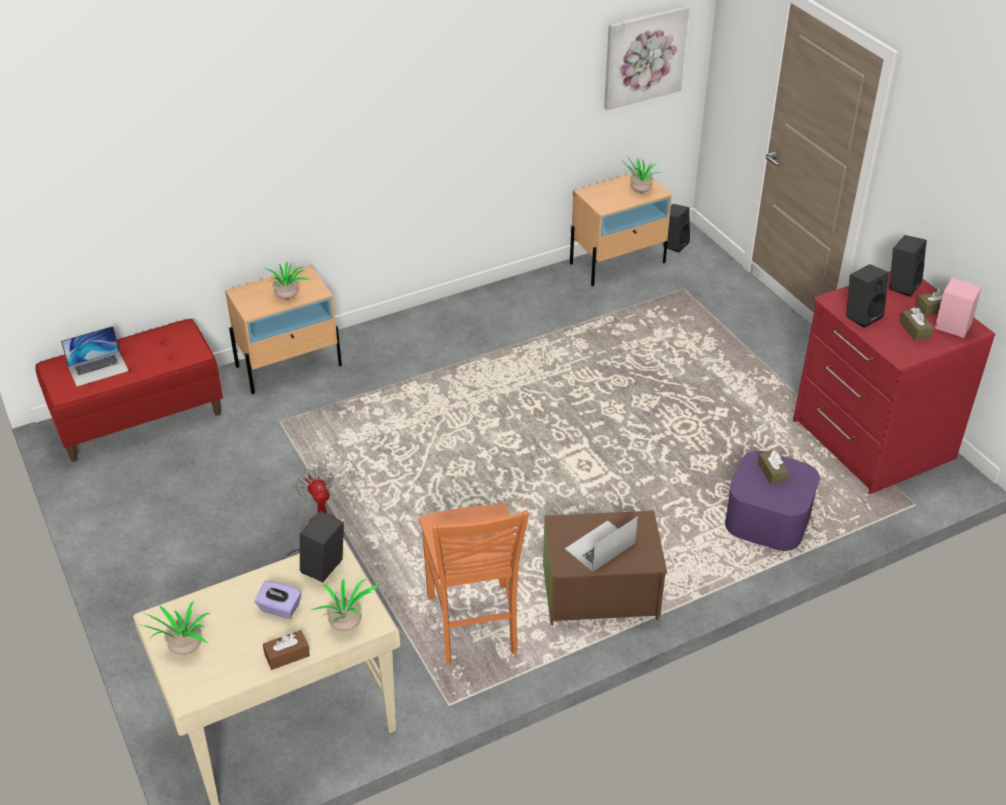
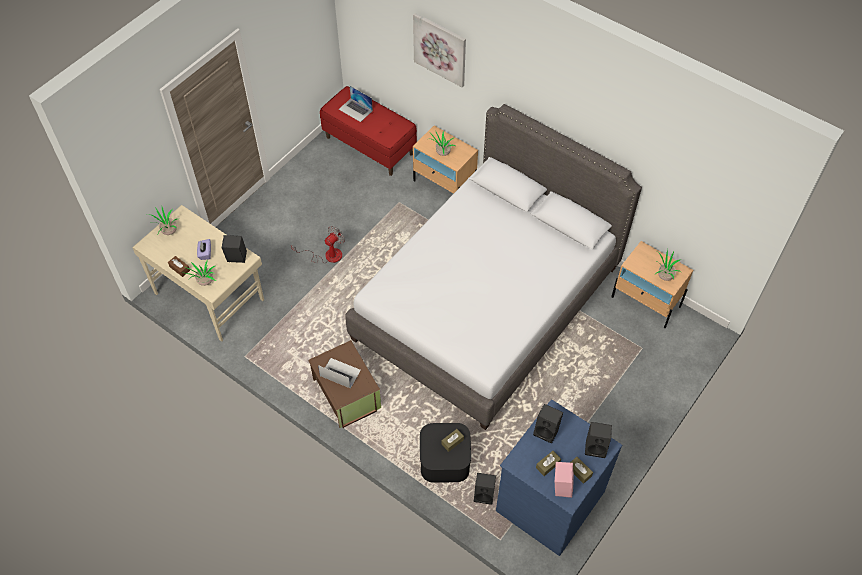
camera: 65 degrees right, 15 degrees up
orange chair [419,504,529,665] -> none
picture [604,6,689,110] -> picture moved to [413,13,466,87]
black speaker [663,204,690,253] -> black speaker moved to [474,473,496,505]
purple storage box [725,451,820,551] -> black storage box [420,423,471,483]
red dresser [793,271,996,494] -> blue dresser [496,399,622,556]
none -> grey bed [345,104,642,430]

